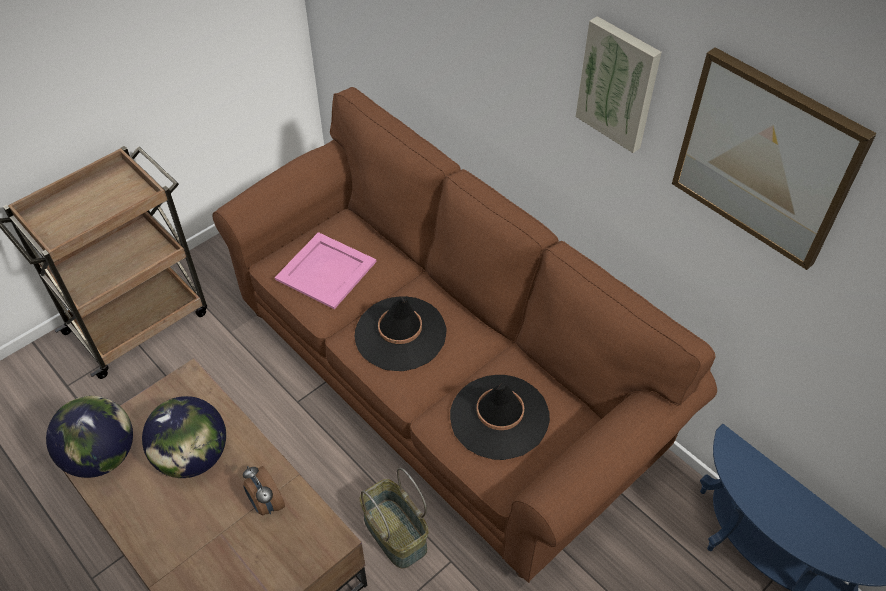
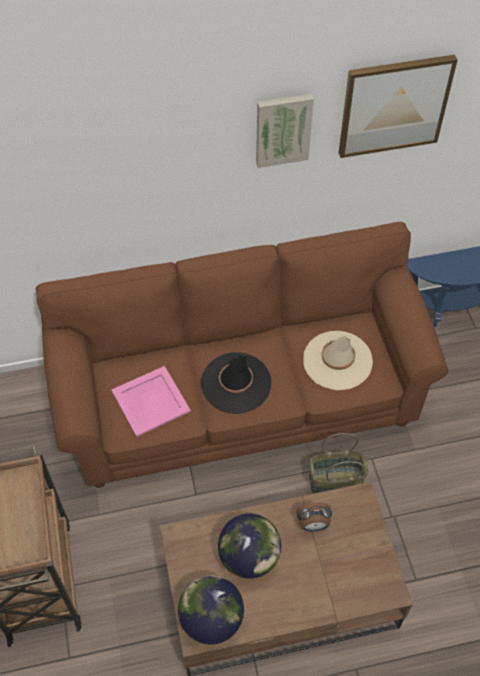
camera: 60 degrees left, 5 degrees up
black hat [450,375,550,460] -> beige hat [303,331,373,390]

